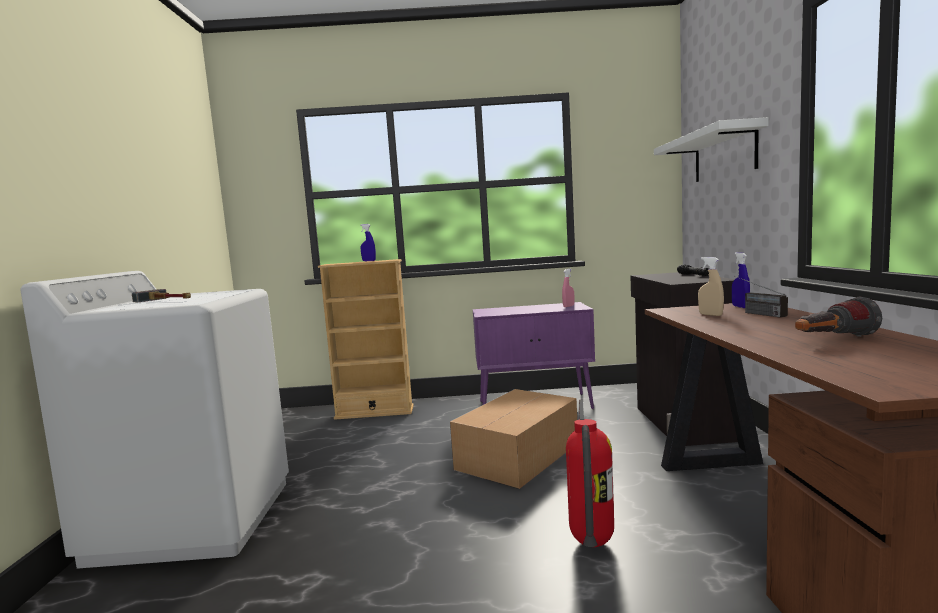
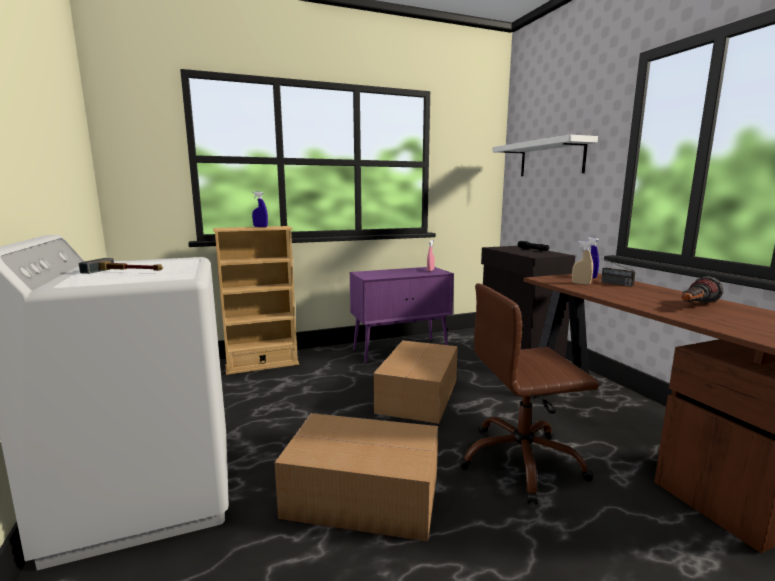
camera: 20 degrees left, 5 degrees up
fire extinguisher [566,400,614,547] -> brown office chair [459,284,599,505]
none -> cardboard box [275,413,438,542]

